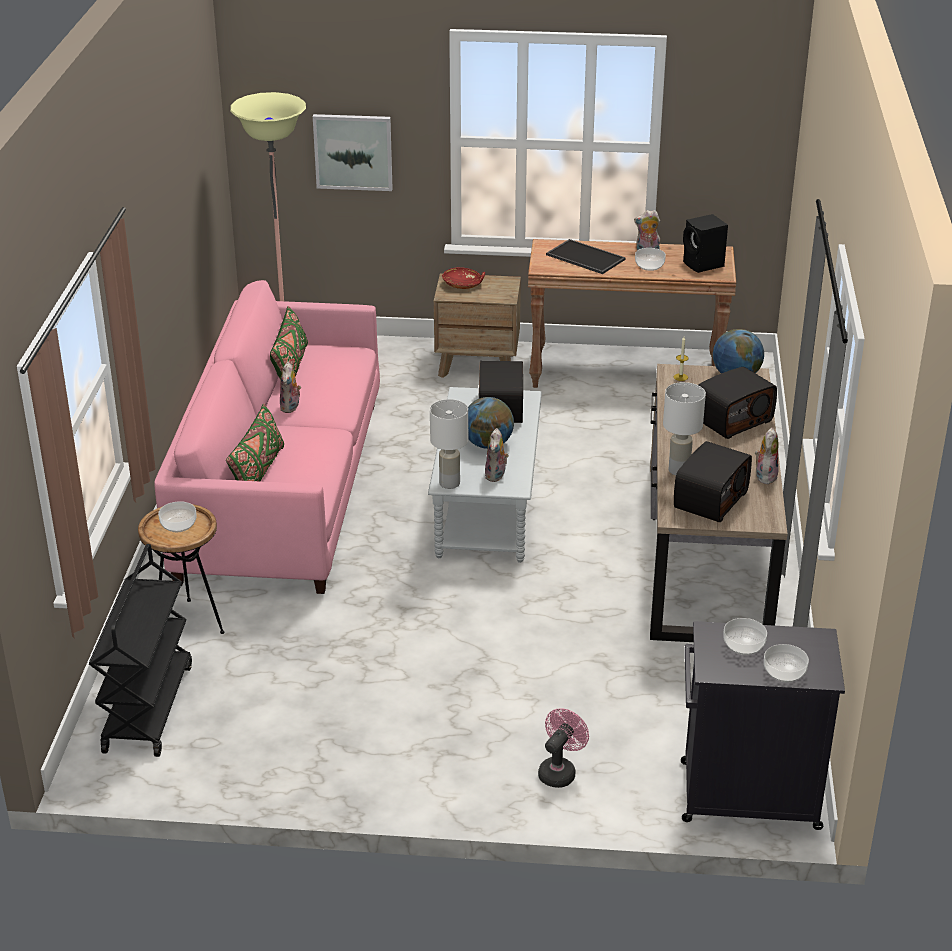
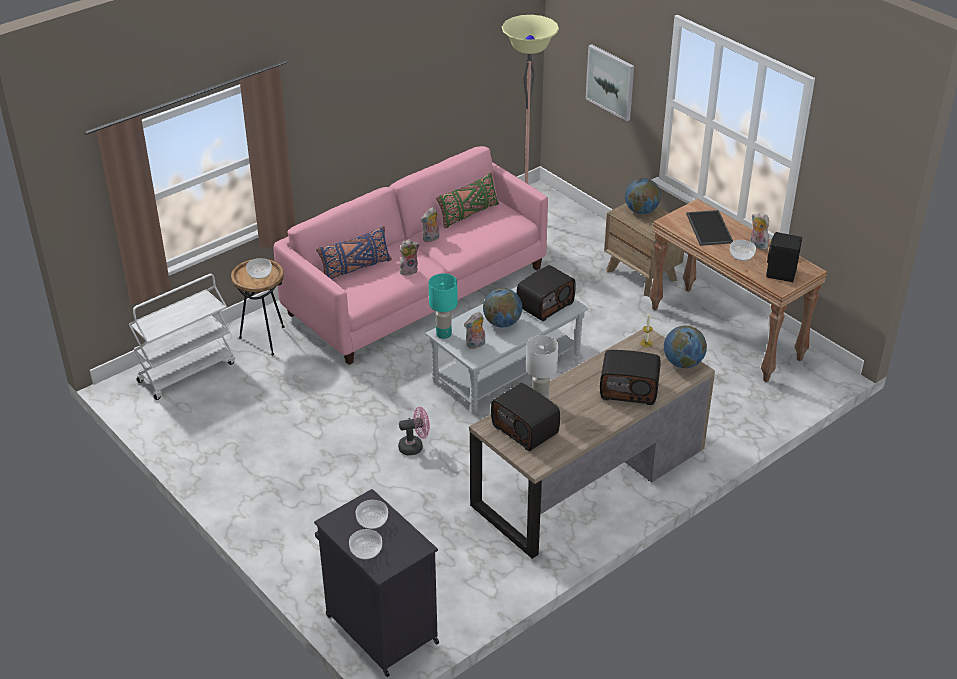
camera: 45 degrees right, 5 degrees up
black cart [89,544,192,757] -> white cart [128,274,235,400]
green pillow [226,404,284,481] -> blue pillow [316,226,392,279]
white table lamp [430,399,468,489] -> turquoise table lamp [429,274,458,339]
red bowl [442,267,485,289] -> globe [625,178,661,214]
pink fan [538,708,589,788] -> pink fan moved to [398,407,430,455]
radio [674,441,752,522] -> radio turned 60 degrees clockwise [491,383,560,451]
plush toy [755,428,779,484] -> plush toy moved to [399,239,420,275]

